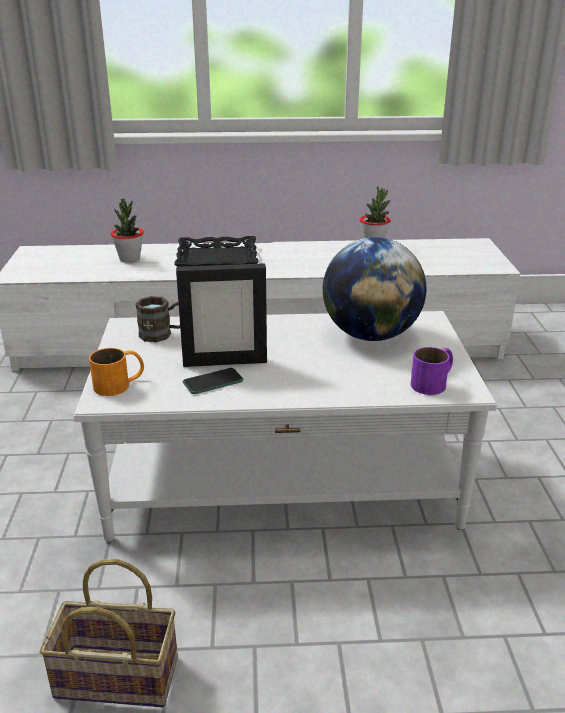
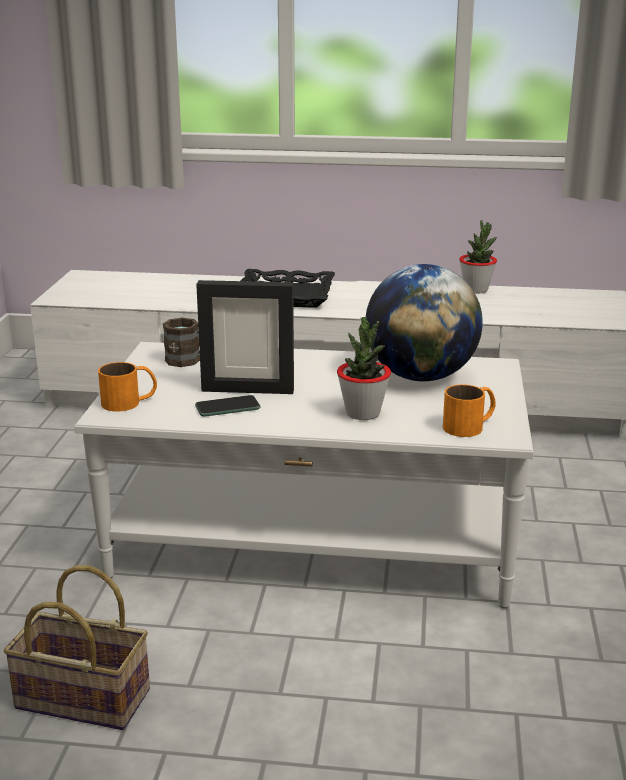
camera: 10 degrees right, 5 degrees down
potted plant [111,198,144,262] -> potted plant moved to [337,317,391,420]
purple mug [411,347,453,395] -> orange mug [443,384,496,437]

